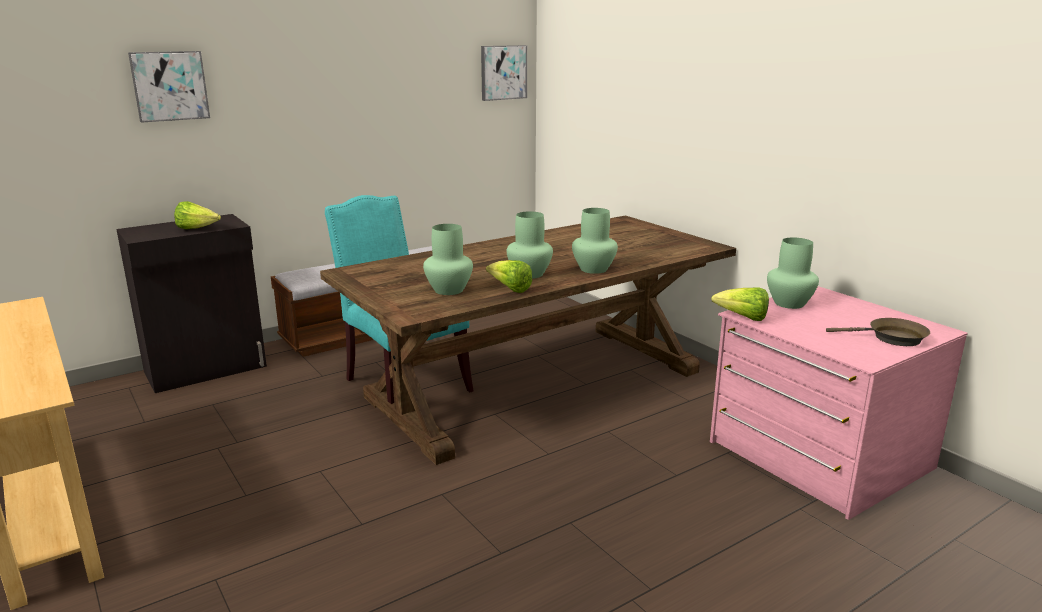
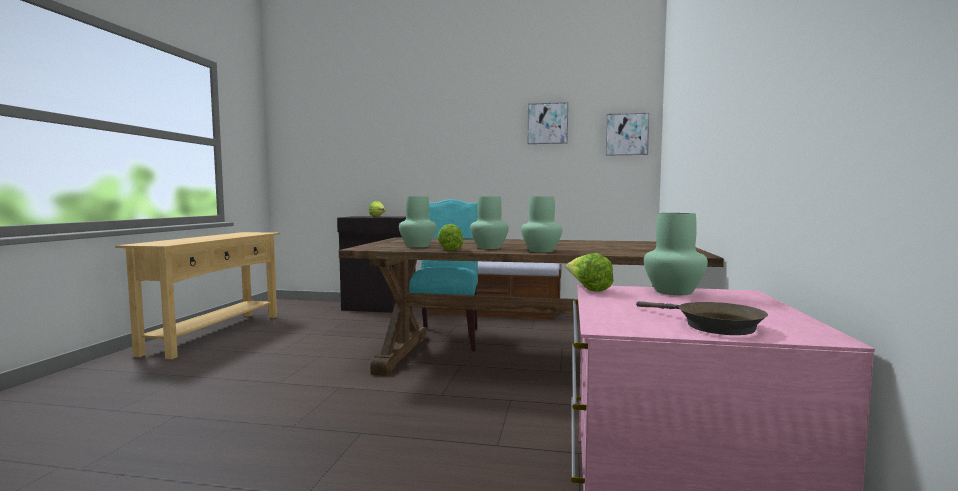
camera: 45 degrees right, 15 degrees down
picture [128,51,210,123] -> picture moved to [528,102,568,144]

